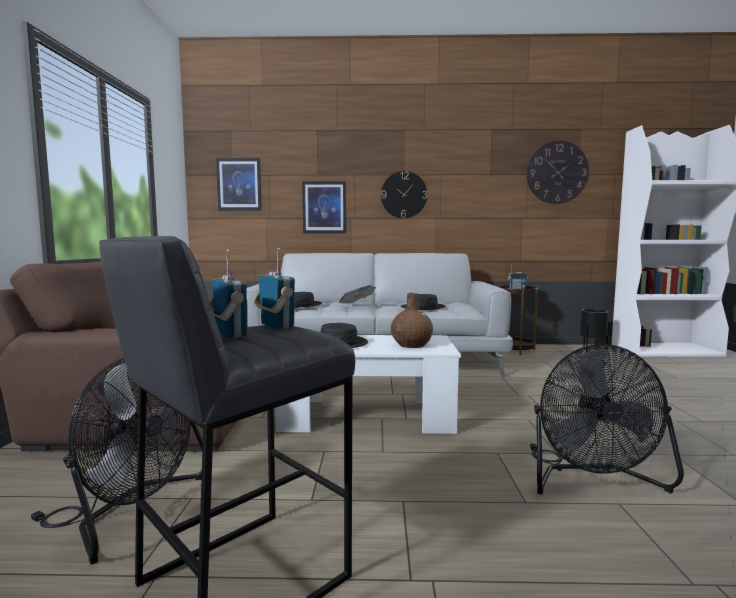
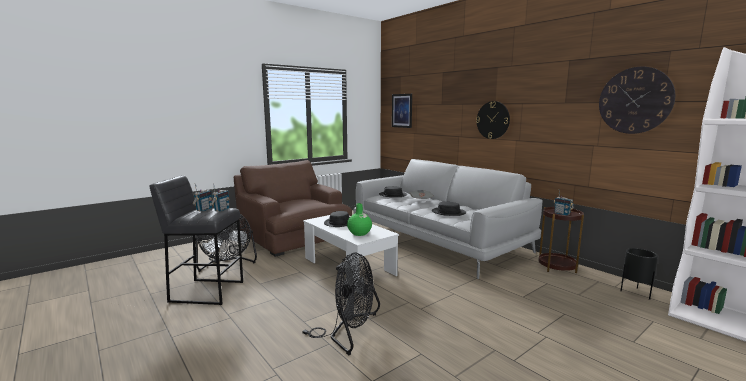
camera: 50 degrees right, 5 degrees up
picture [302,181,346,233] -> none
brown vase [391,293,433,348] -> green vase [347,203,372,236]
black fan [530,344,684,495] -> black fan turned 120 degrees counterclockwise [302,252,380,356]

